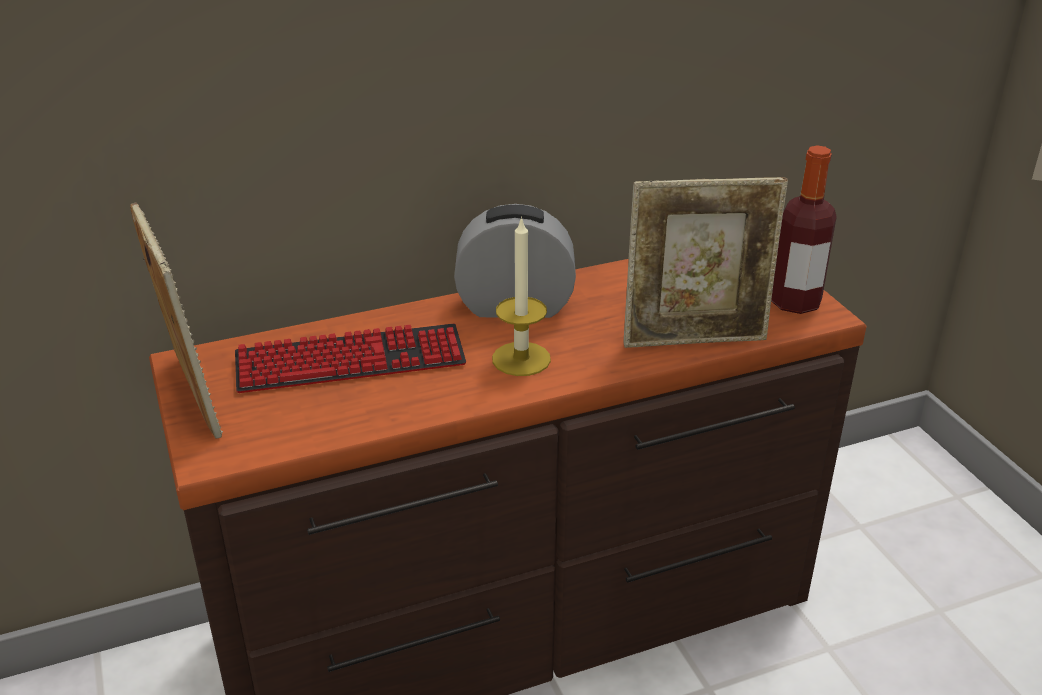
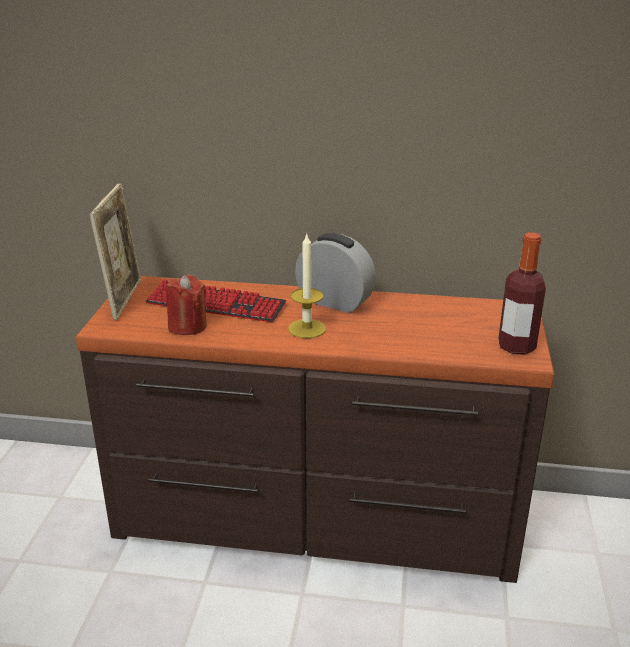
camera: 30 degrees right, 5 degrees down
picture frame [623,177,788,348] -> none
none -> red candle [165,275,207,335]

